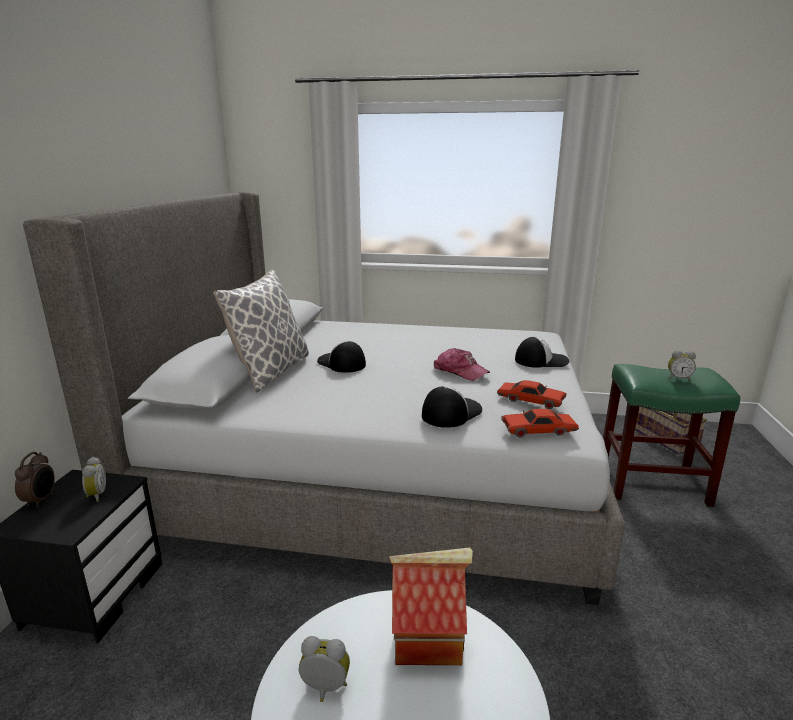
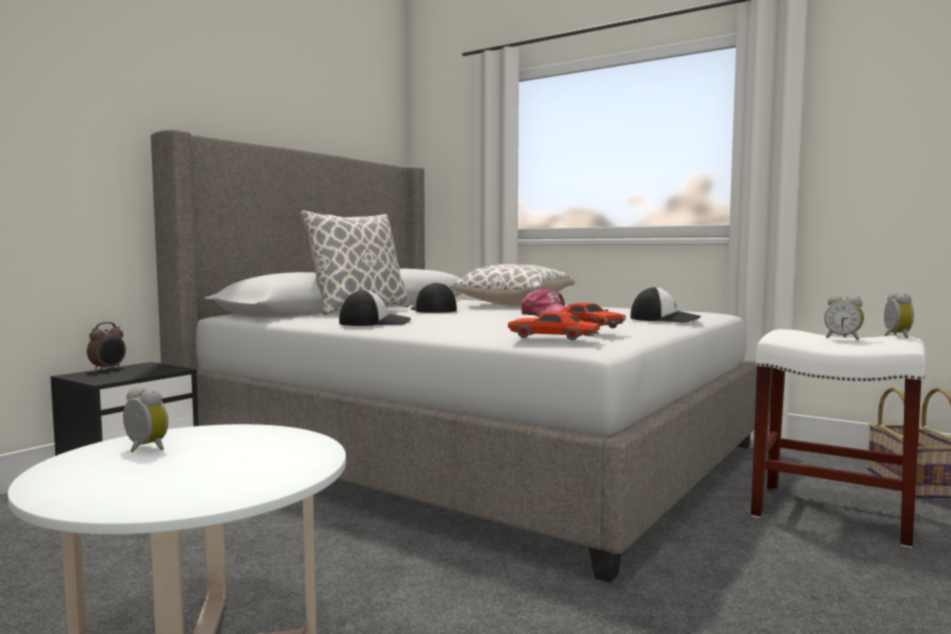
camera: 25 degrees right, 15 degrees down
alarm clock [82,457,106,502] -> alarm clock moved to [884,292,914,338]
toy house [389,548,473,665] -> none
cap [422,386,482,428] -> cap moved to [339,289,411,326]
green stool [603,364,740,508] -> white stool [751,329,926,548]
none -> pillow [451,264,575,306]

